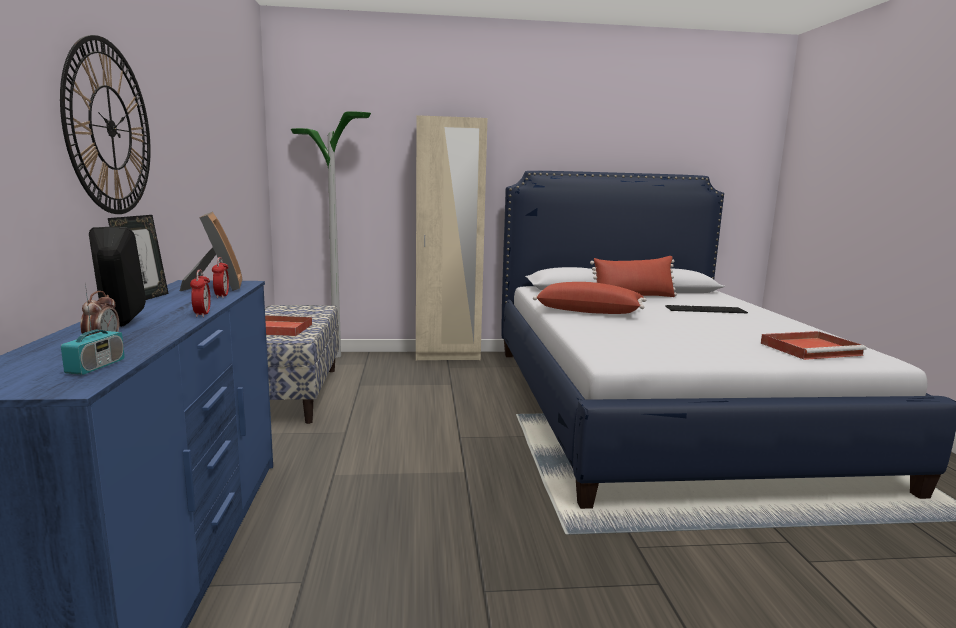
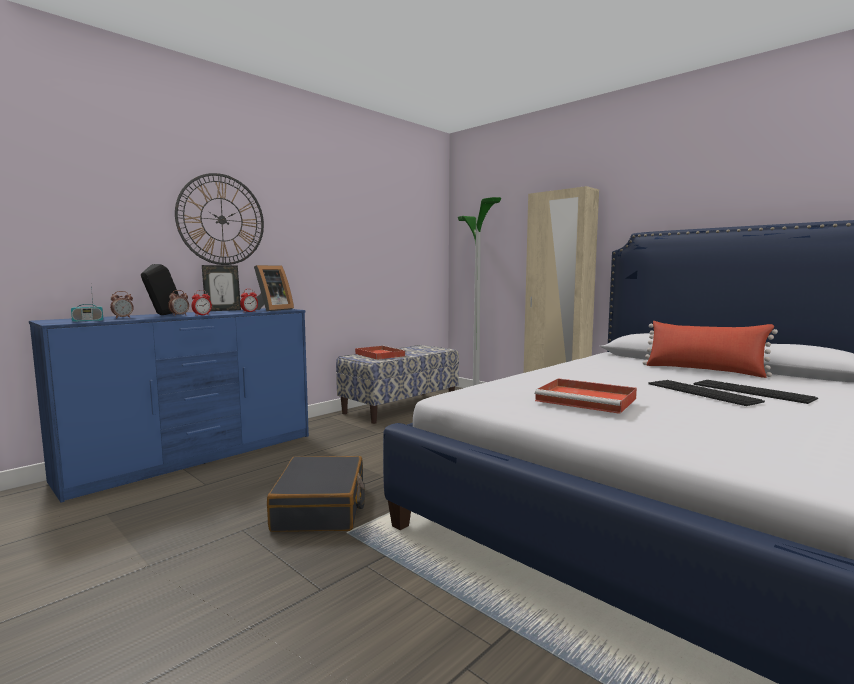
camera: 50 degrees right, 5 degrees down
red pillow [533,282,646,314] -> none
red tray [761,331,866,360] -> red tray moved to [535,378,637,414]
none -> alarm clock [168,290,189,316]
none -> black suitcase [267,456,365,532]
none -> keyboard [649,380,765,406]

